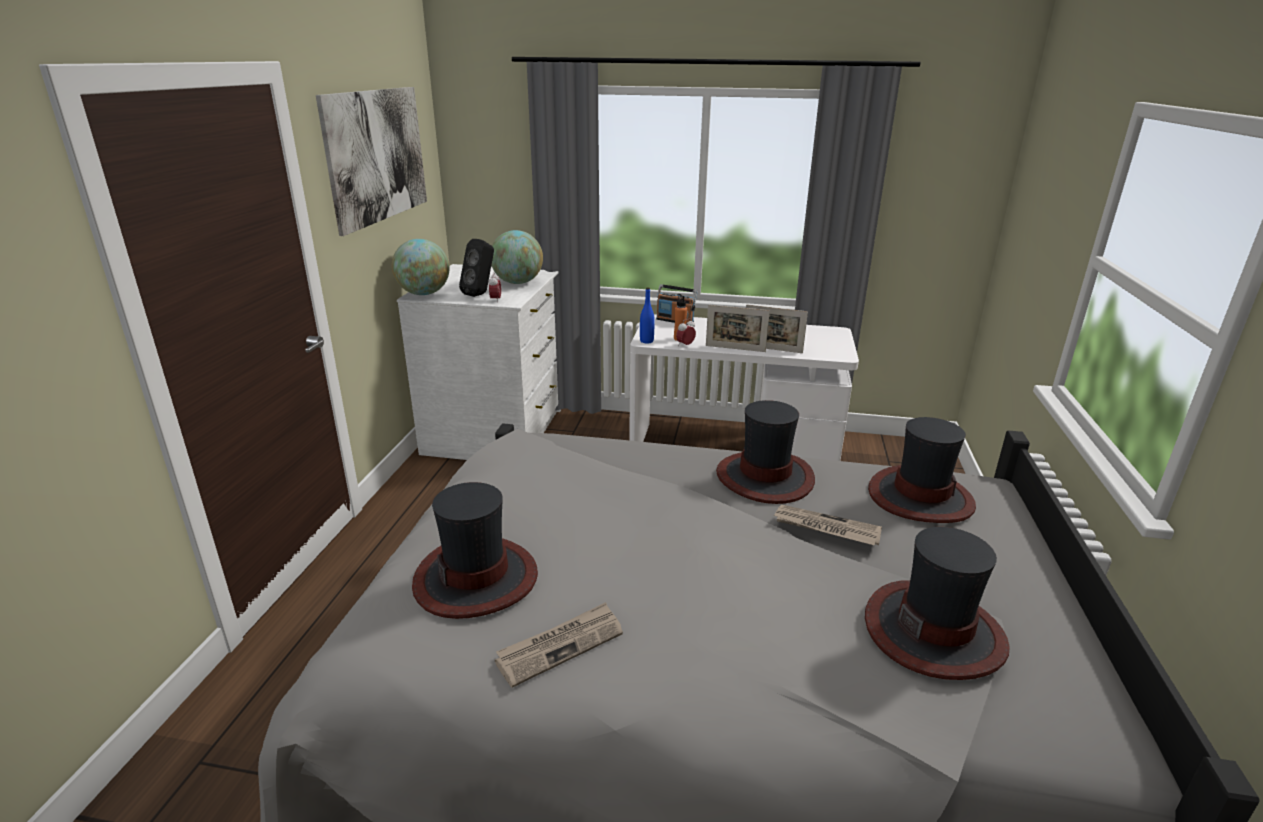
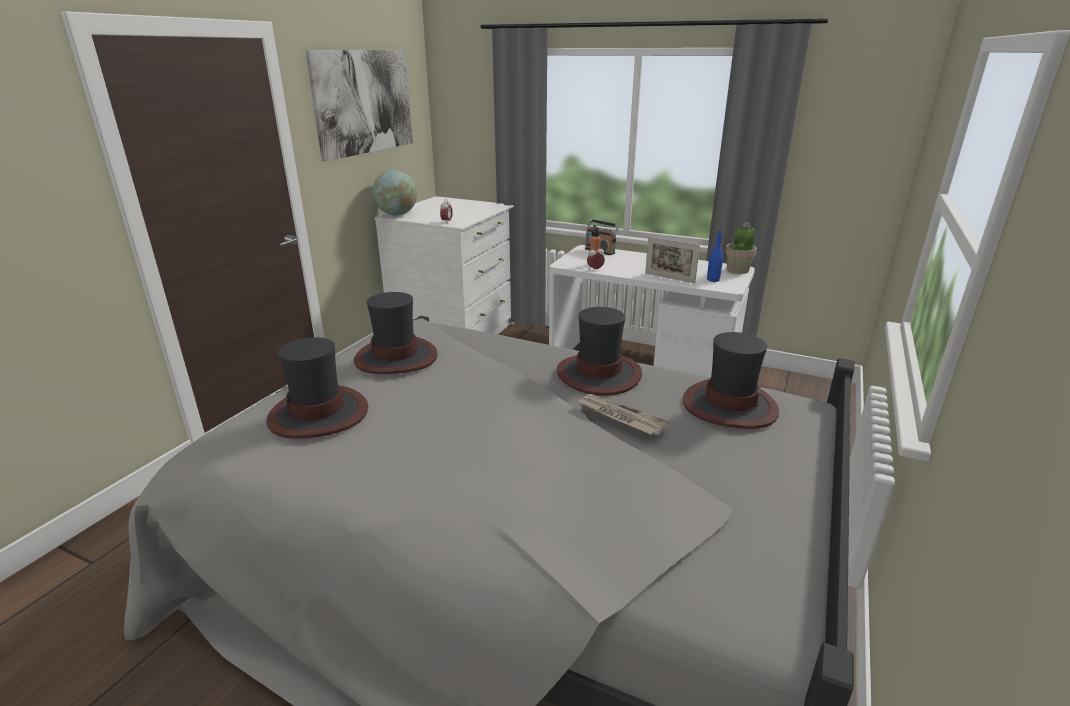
camera: 15 degrees right, 0 degrees up
black speaker [459,239,494,297] -> none
globe [491,230,543,284] -> none
newspaper [495,602,623,688] -> none
blue bottle [640,287,655,344] -> blue bottle moved to [707,230,723,282]
picture frame [706,305,770,352] -> none
hat [865,527,1010,680] -> hat moved to [354,292,438,374]
none -> potted plant [725,223,757,274]

